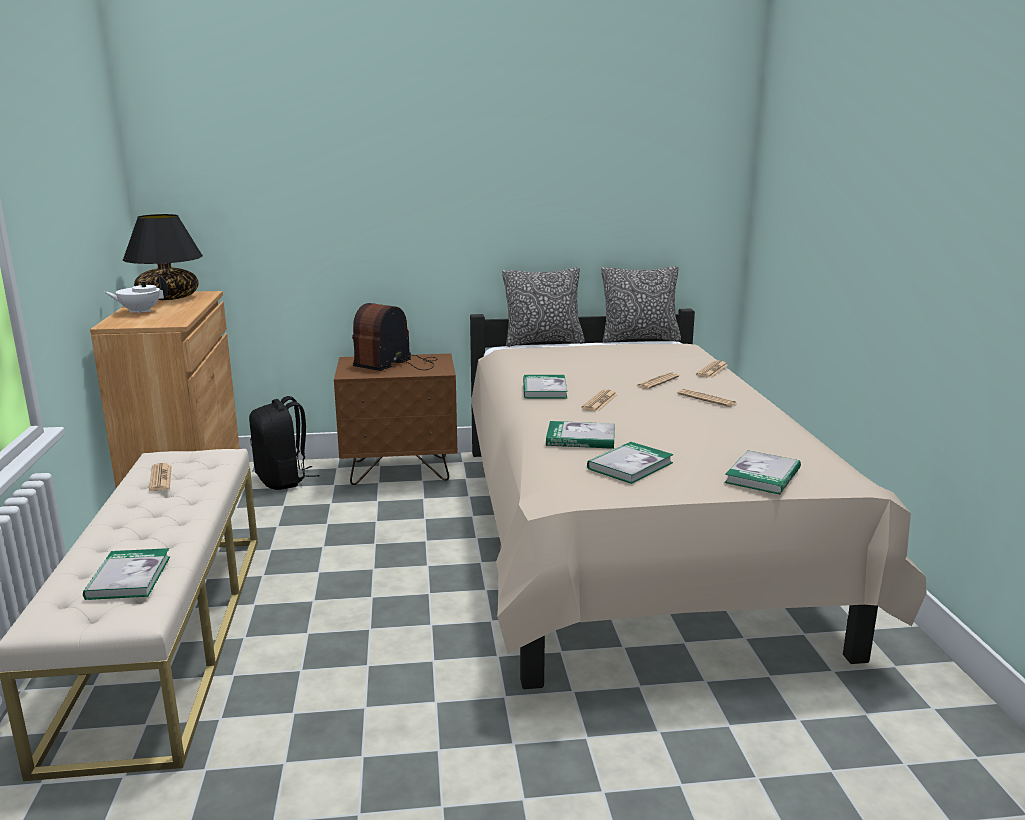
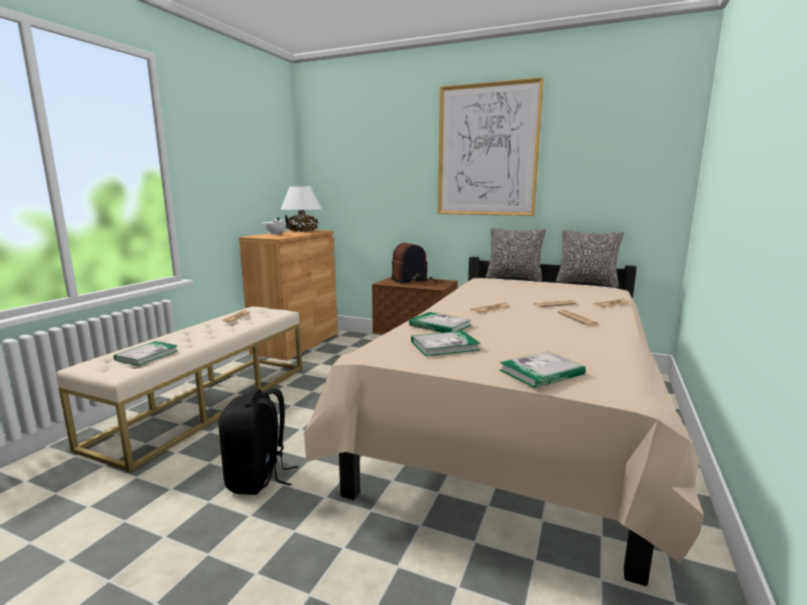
camera: 30 degrees right, 5 degrees down
black table lamp [123,214,203,300] -> white table lamp [281,186,322,232]
black backpack [249,396,320,490] -> black backpack moved to [219,388,299,495]
book [523,375,568,399] -> none
none -> picture [438,77,544,216]

